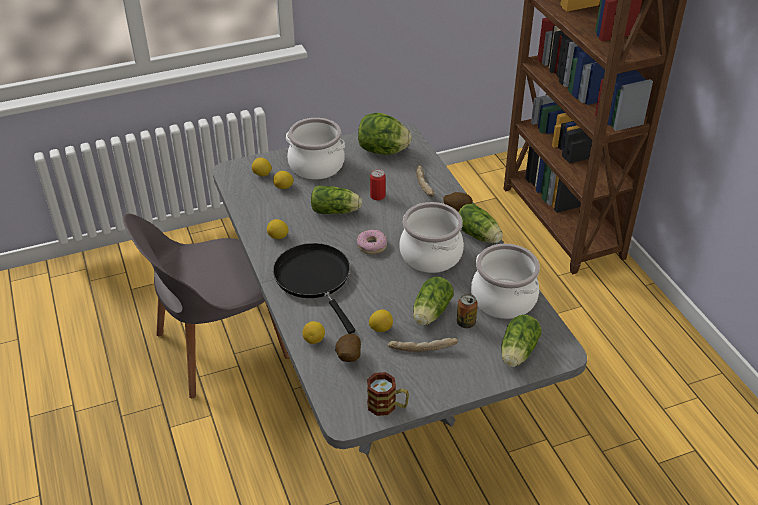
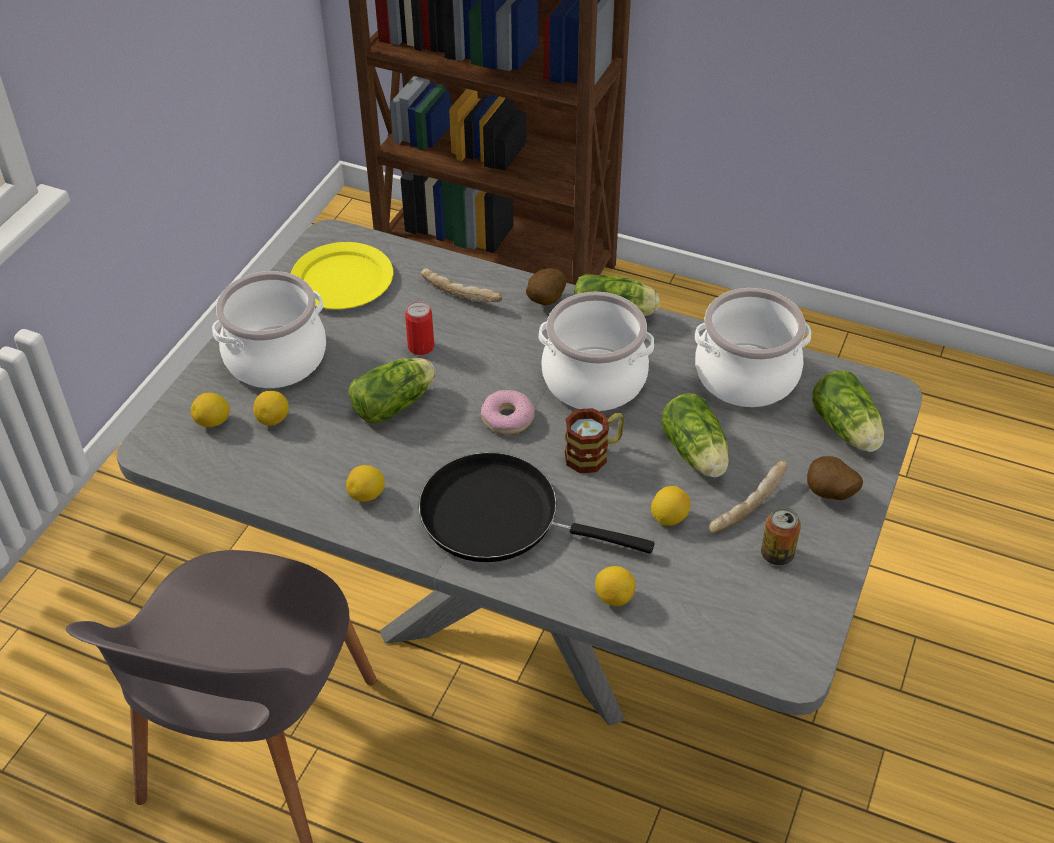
camera: 45 degrees left, 5 degrees up
potato [335,334,361,362] -> potato moved to [807,456,863,500]
lettuce [358,113,412,155] -> yellow plate [291,242,393,309]
mug [367,372,409,416] -> mug moved to [565,408,625,473]
can [457,294,478,328] -> can moved to [761,507,801,565]

